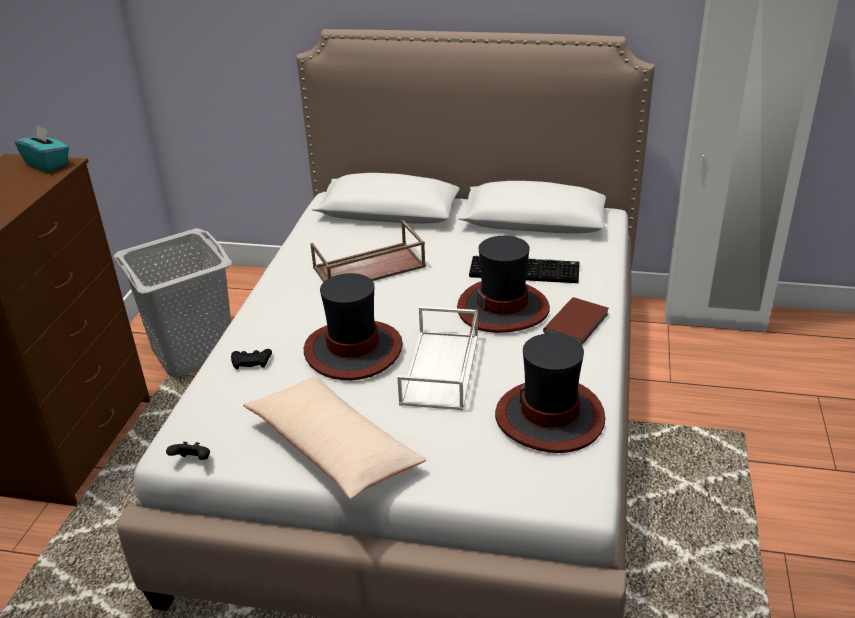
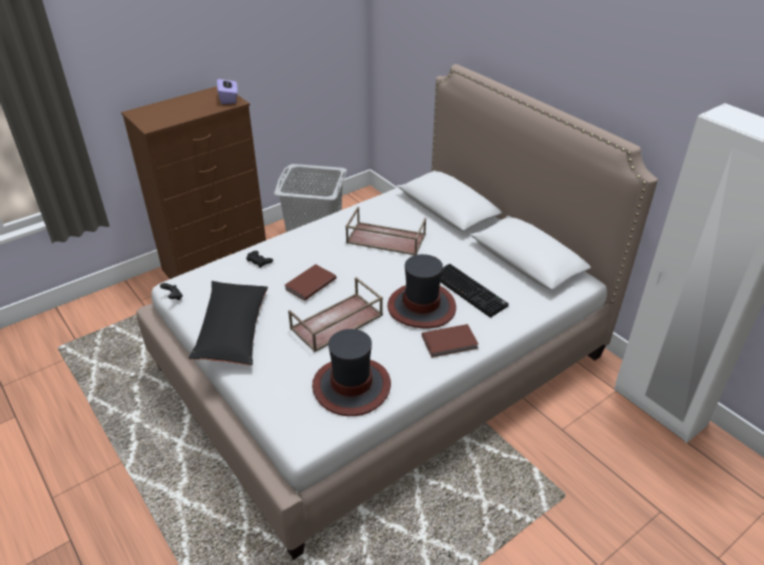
camera: 40 degrees right, 5 degrees up
turquoise tissue box [15,125,69,172] -> purple tissue box [217,78,238,104]
beige pillow [243,376,426,499] -> black pillow [188,281,268,365]
hat [304,273,403,380] -> brown book [285,264,337,301]
white tray [397,306,478,411] -> brown tray [288,277,383,352]

